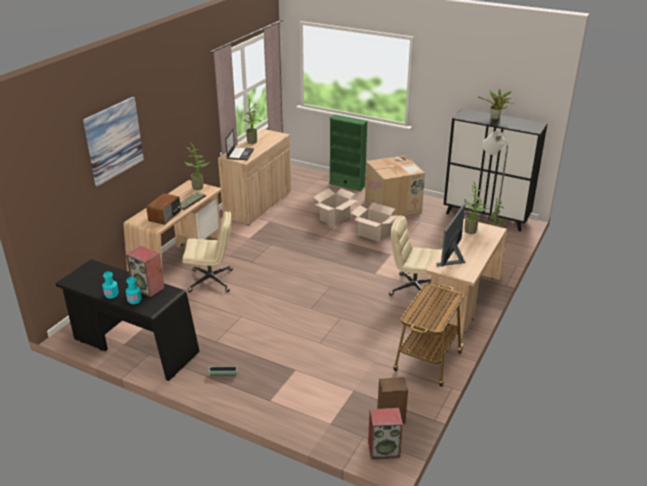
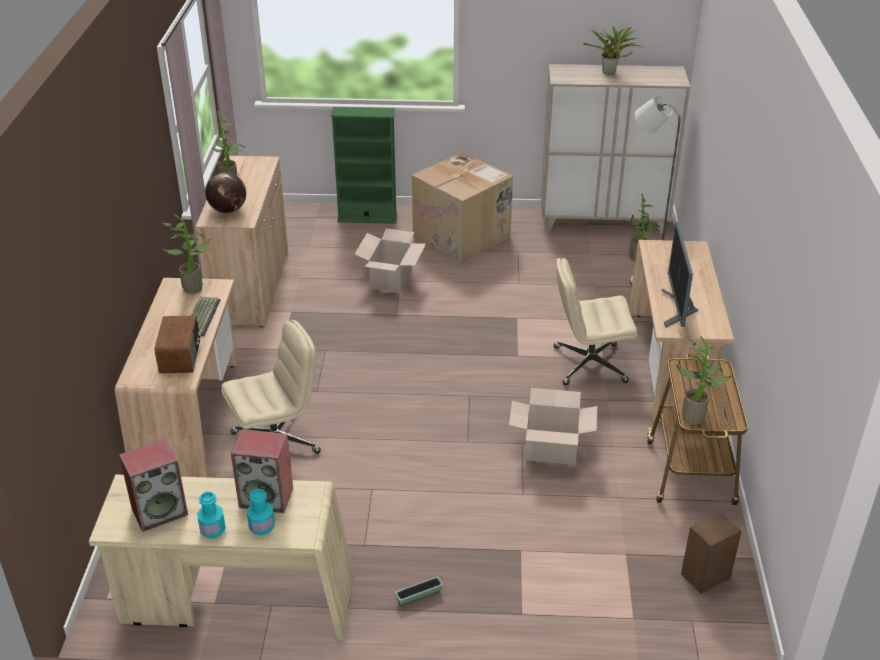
camera: 25 degrees left, 5 degrees up
black desk [55,259,200,381] -> beige desk [89,475,353,640]
picture [83,97,144,186] -> none
laptop [225,129,254,160] -> globe [205,172,246,213]
cardboard box [351,202,399,242] -> cardboard box moved to [509,388,597,465]
speaker [368,408,403,460] -> speaker moved to [119,439,188,532]
black cabinet [444,109,548,232] -> beige cabinet [541,64,690,234]
potted plant [464,182,490,234] -> potted plant moved to [676,336,733,425]

